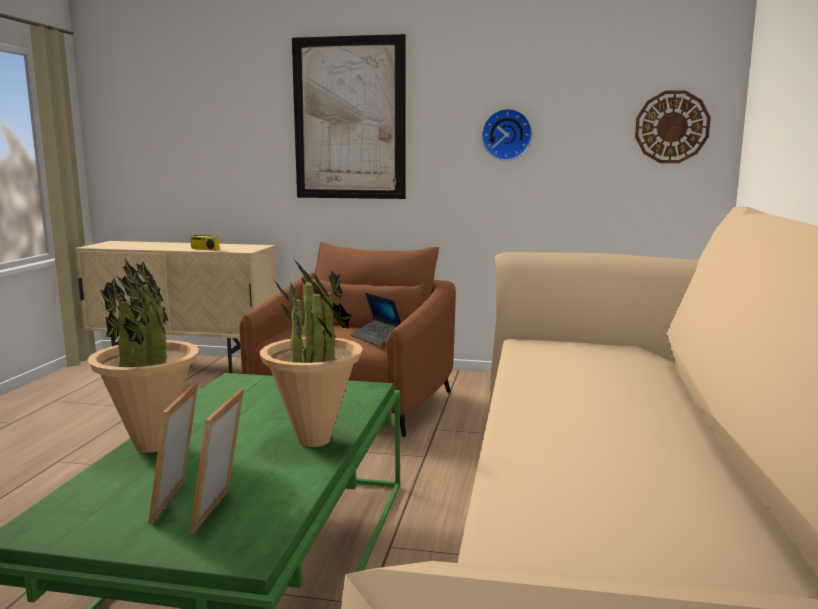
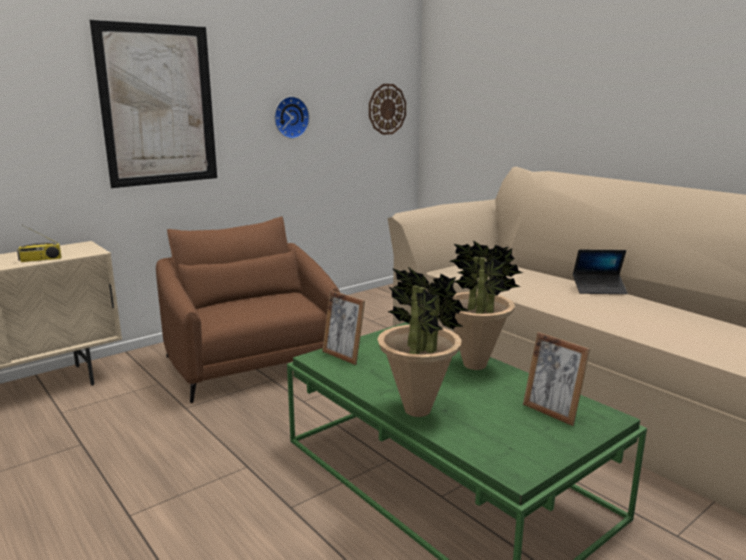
camera: 50 degrees left, 5 degrees up
picture frame [148,382,198,524] -> picture frame moved to [322,290,365,365]
laptop [351,292,401,346] -> laptop moved to [573,250,628,294]

